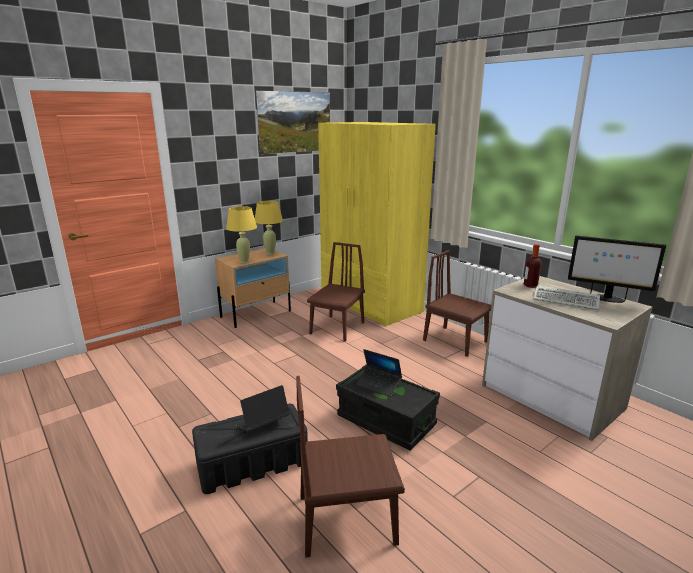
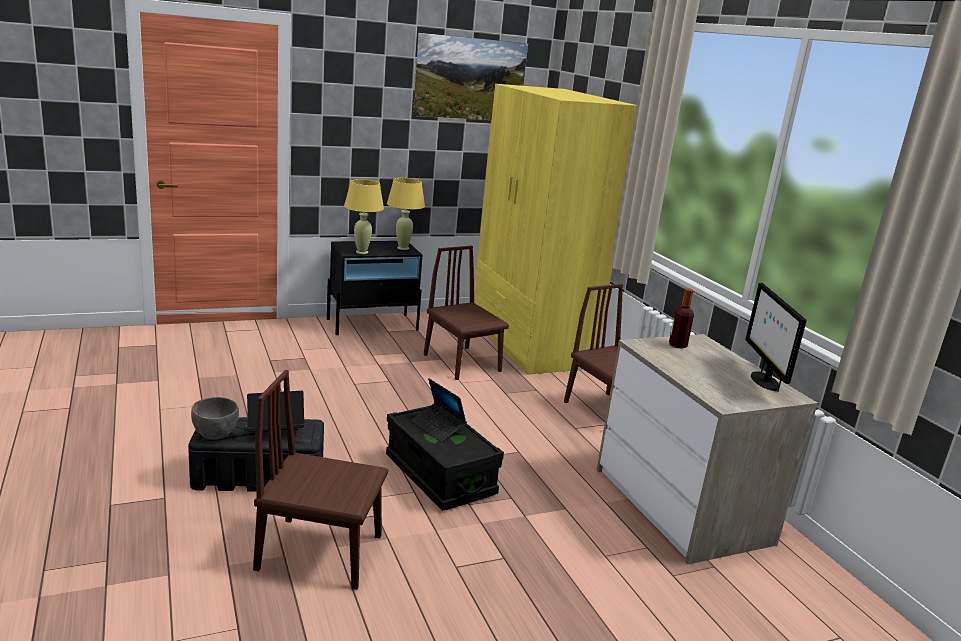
camera: 15 degrees right, 0 degrees up
beige nightstand [215,248,291,328] -> black nightstand [327,241,423,335]
brown chair [307,242,365,342] -> brown chair turned 75 degrees counterclockwise [424,246,509,380]
keyboard [533,285,600,310] -> none
monitor [568,236,667,303] -> monitor turned 45 degrees clockwise [745,283,807,392]
none -> grey bowl [191,397,239,440]

